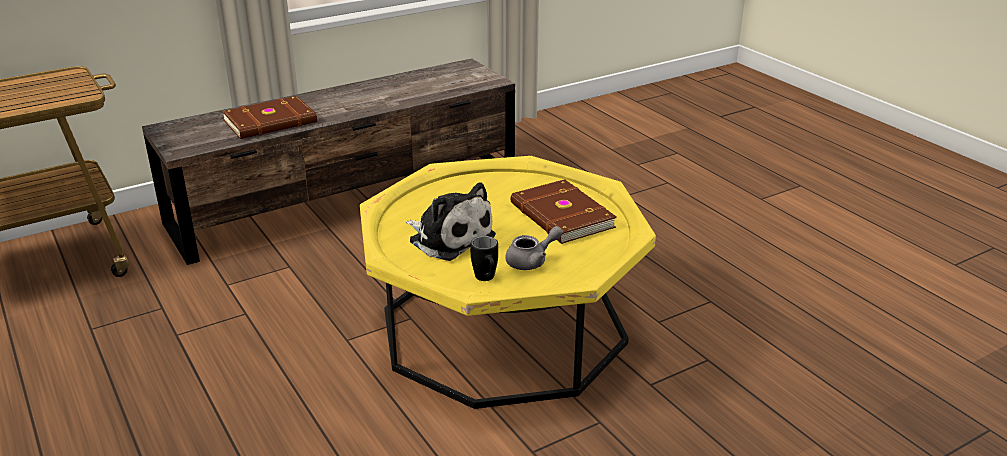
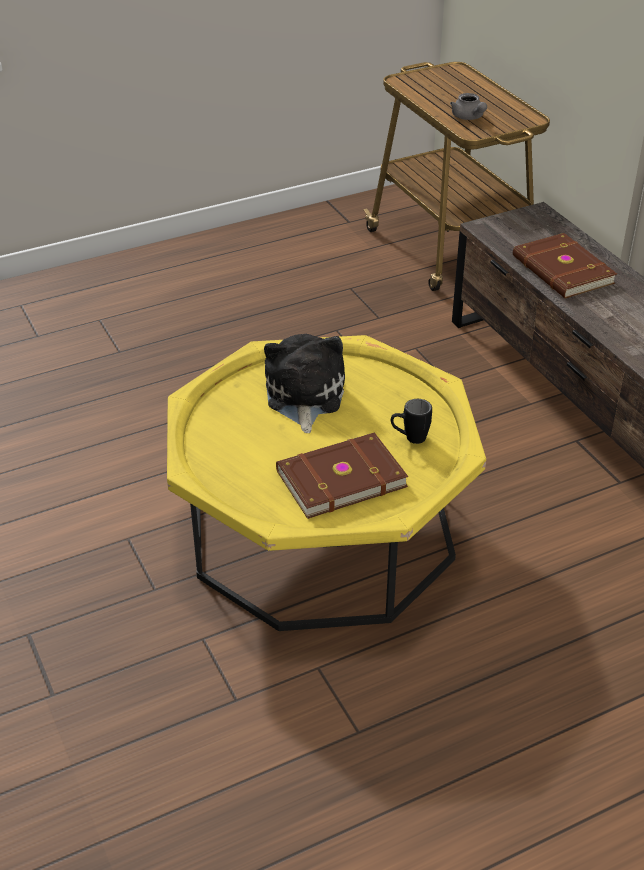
camera: 95 degrees right, 10 degrees up
plush toy [405,183,496,261] -> plush toy turned 135 degrees clockwise [264,334,345,433]
black mug [471,236,498,281] -> black mug moved to [391,399,432,444]
grey teapot [505,226,563,270] -> grey teapot moved to [450,93,487,120]

